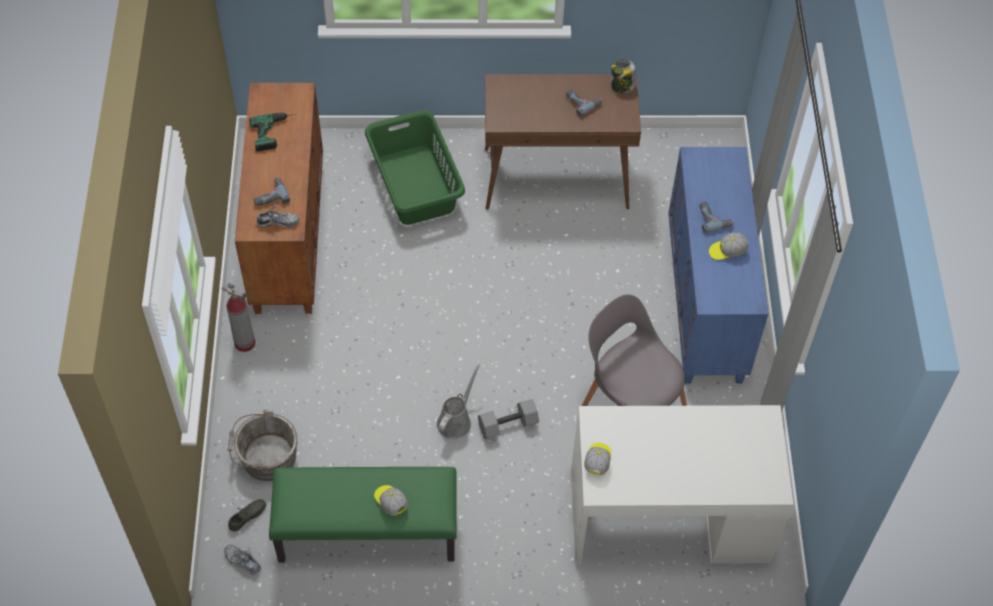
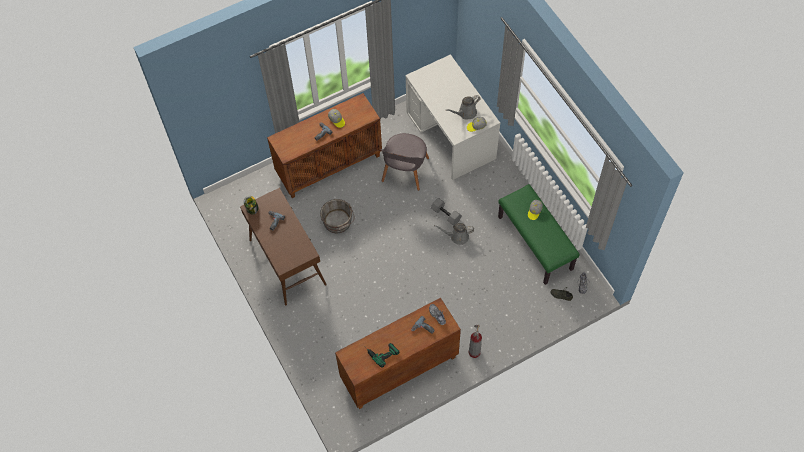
camera: 115 degrees left, 5 degrees up
grey bucket [228,410,298,481] -> grey bucket moved to [320,199,355,233]
green laundry basket [365,110,465,225] -> none
blue cabinet [668,147,768,384] -> brown cabinet [267,93,382,198]
none -> grey watering can [446,95,481,119]

